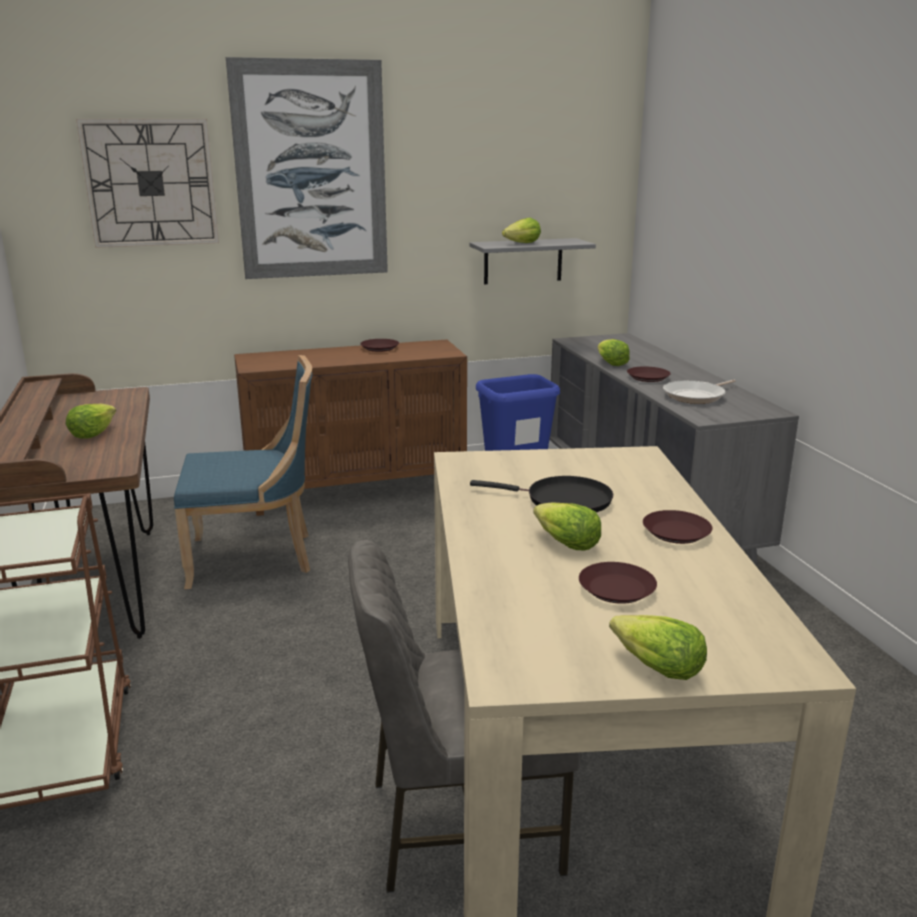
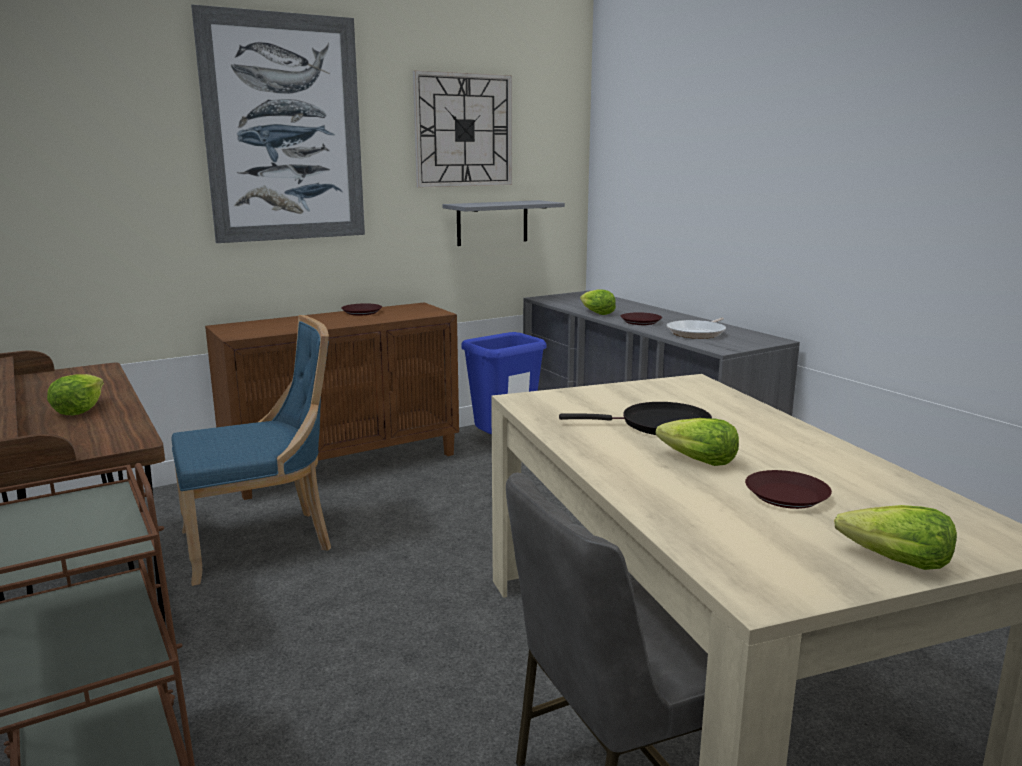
camera: 15 degrees left, 5 degrees down
wall clock [76,119,219,248] -> wall clock moved to [413,70,512,187]
lettuce [502,218,541,243] -> none
brown plate [643,510,713,544] -> none

